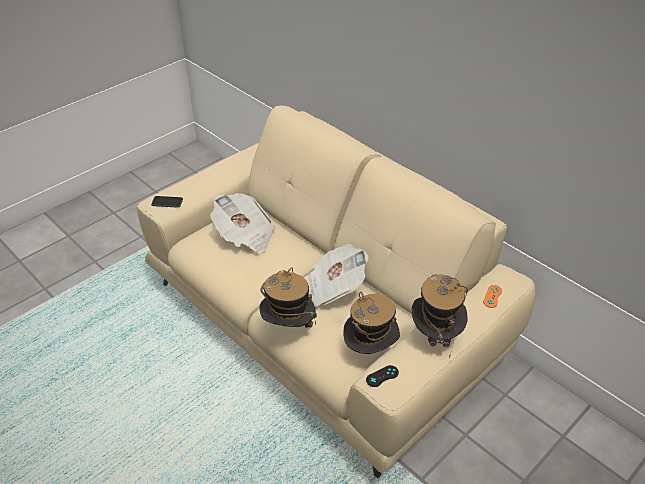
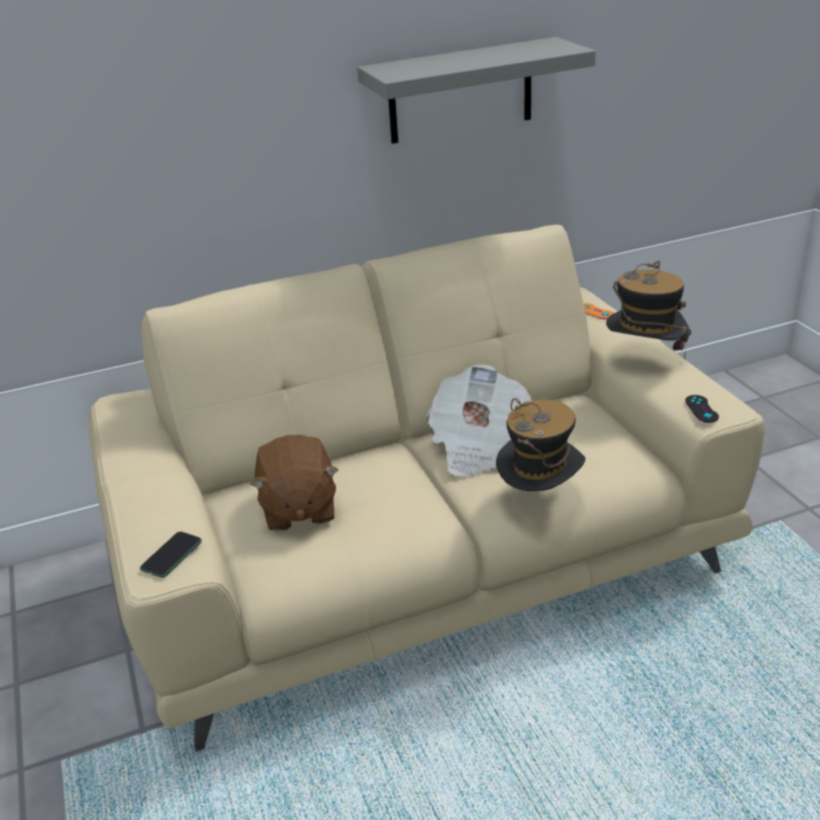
camera: 65 degrees left, 10 degrees down
newspaper [210,193,276,253] -> brown plush toy [250,435,338,531]
hat [344,292,400,354] -> none
none -> grey shelf [357,37,596,144]

